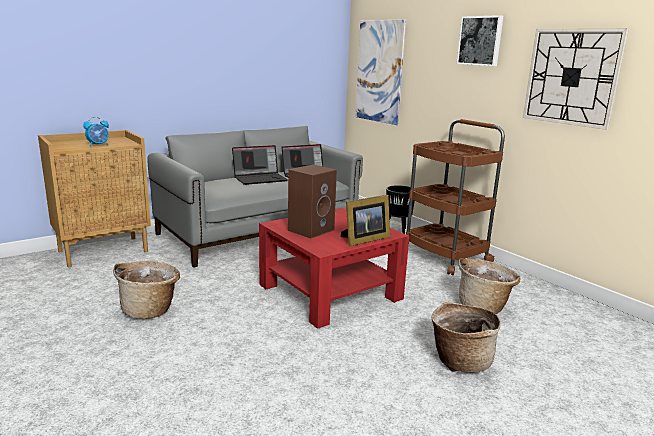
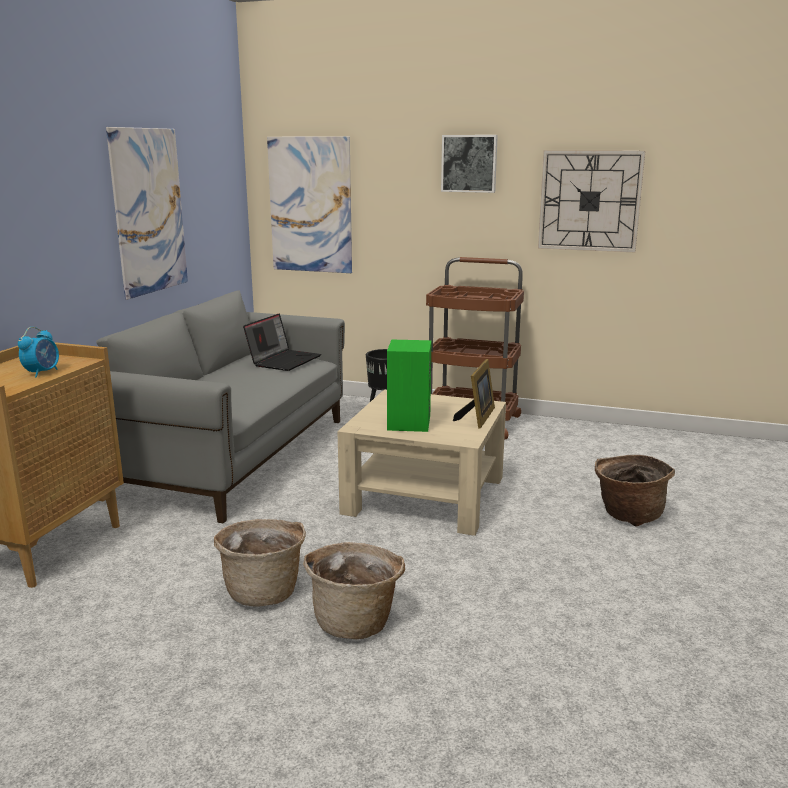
camera: 35 degrees left, 0 degrees up
laptop [232,145,288,185] -> none
red coffee table [259,208,409,329] -> beige coffee table [337,390,506,536]
brown speaker [288,164,337,239] -> green speaker [387,340,432,432]
basket [458,258,520,314] -> basket moved to [303,542,405,639]
none -> picture [106,127,188,300]

